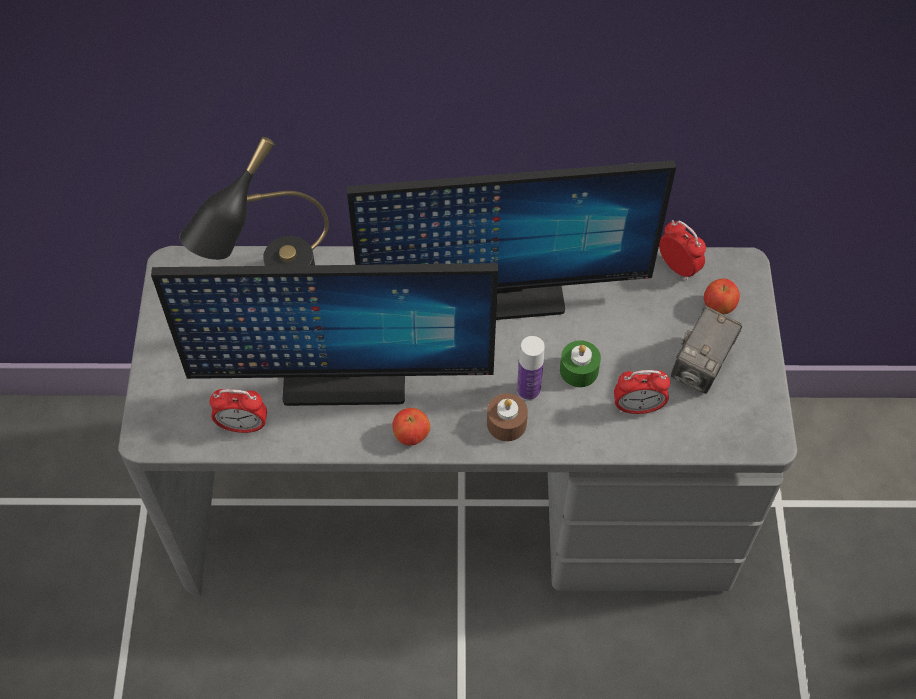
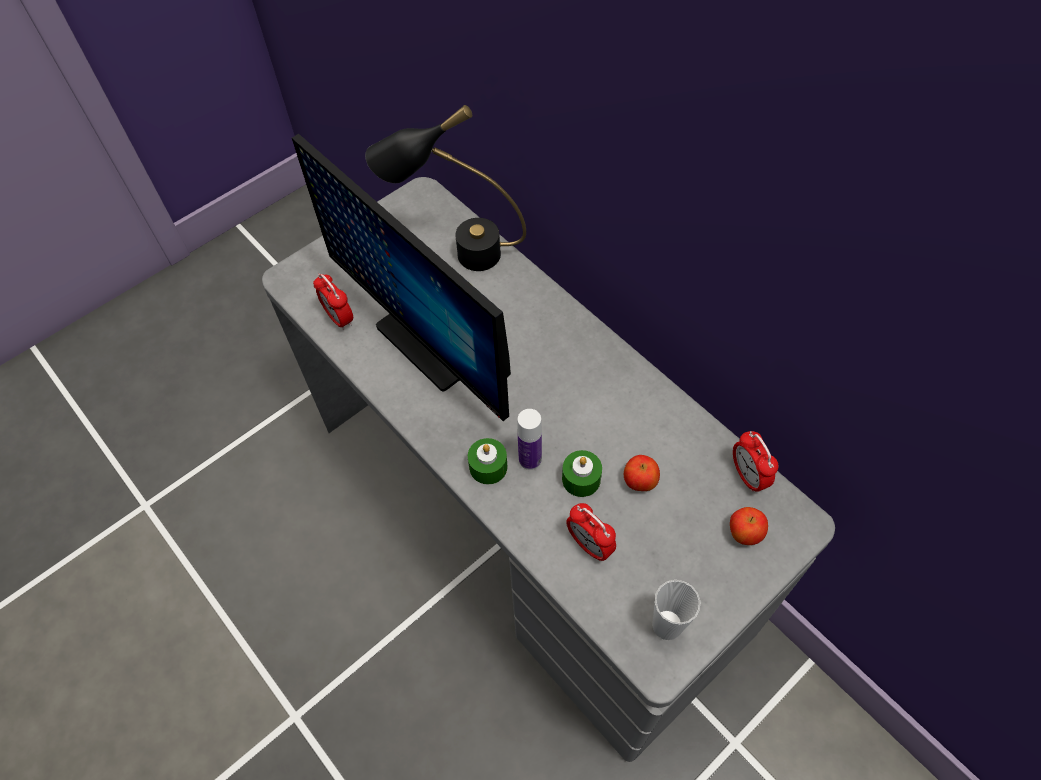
camera: 50 degrees right, 0 degrees up
monitor [347,160,676,320] -> none
apple [392,408,430,446] -> apple moved to [624,455,660,491]
brown candle [487,393,528,441] -> green candle [468,438,507,484]
alarm clock [659,220,706,280] -> alarm clock turned 150 degrees clockwise [733,431,778,492]
camera [671,306,742,394] -> none
none -> cup [652,580,701,640]

